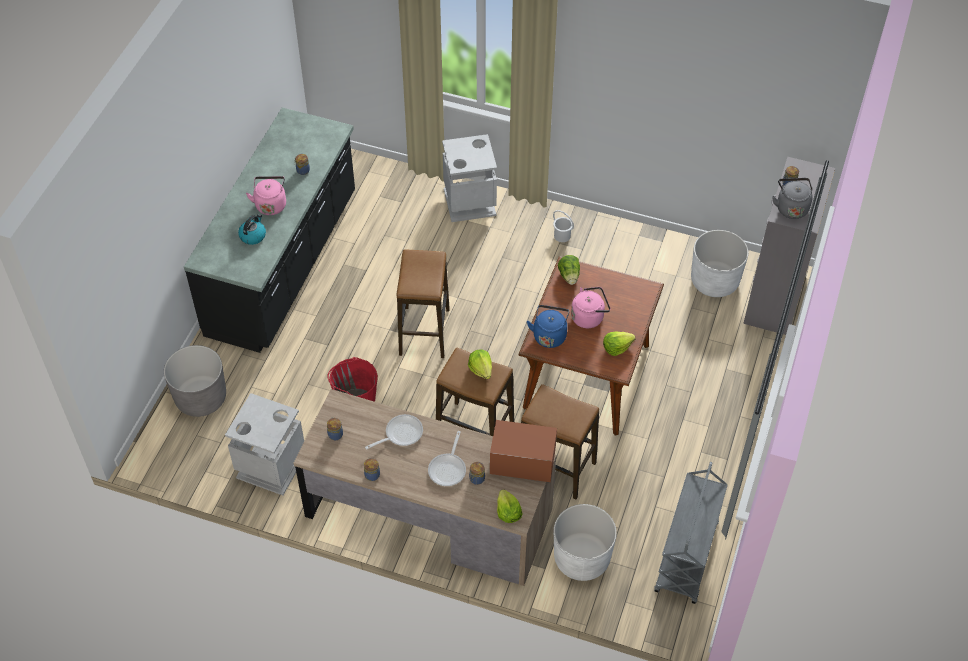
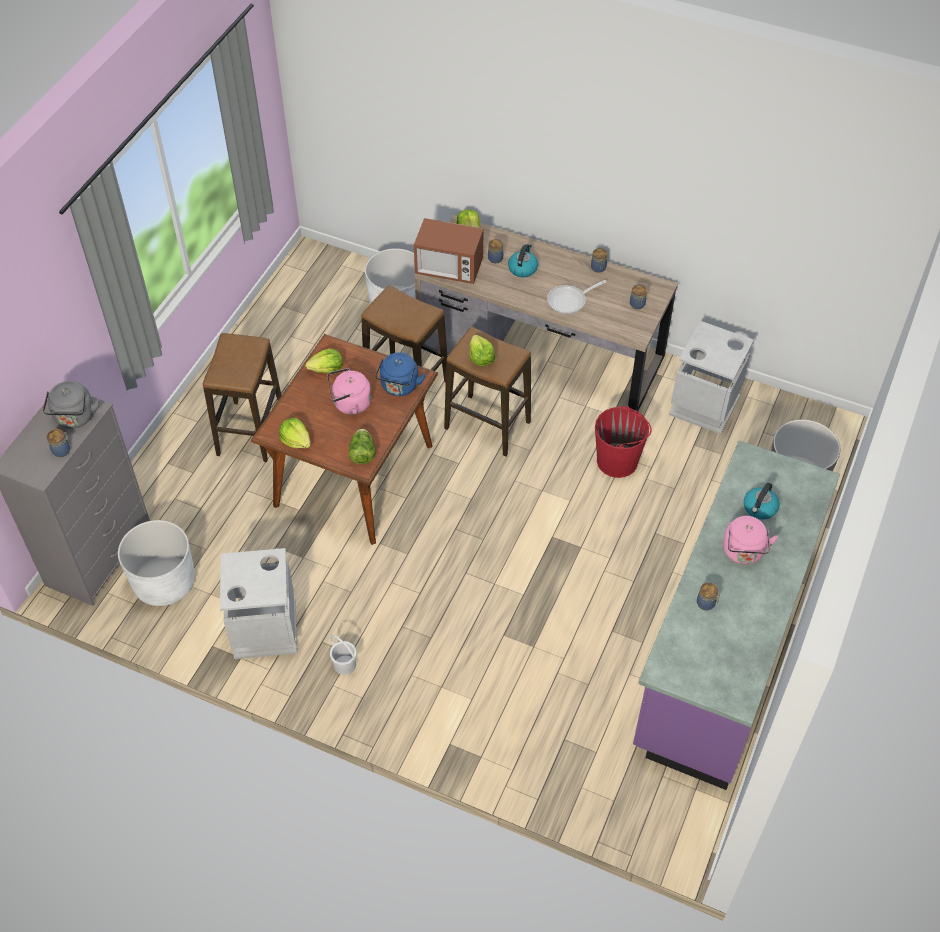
camera: 175 degrees left, 0 degrees up
black counter [184,107,355,353] -> purple counter [633,440,840,790]
stool [396,250,450,358] -> stool moved to [203,333,282,462]
frying pan [428,431,466,486] -> kettle [508,244,538,278]
grey trash can [442,134,497,222] -> grey trash can moved to [220,548,297,659]
grey cart [654,462,728,604] -> none
none -> lettuce [279,418,311,448]

